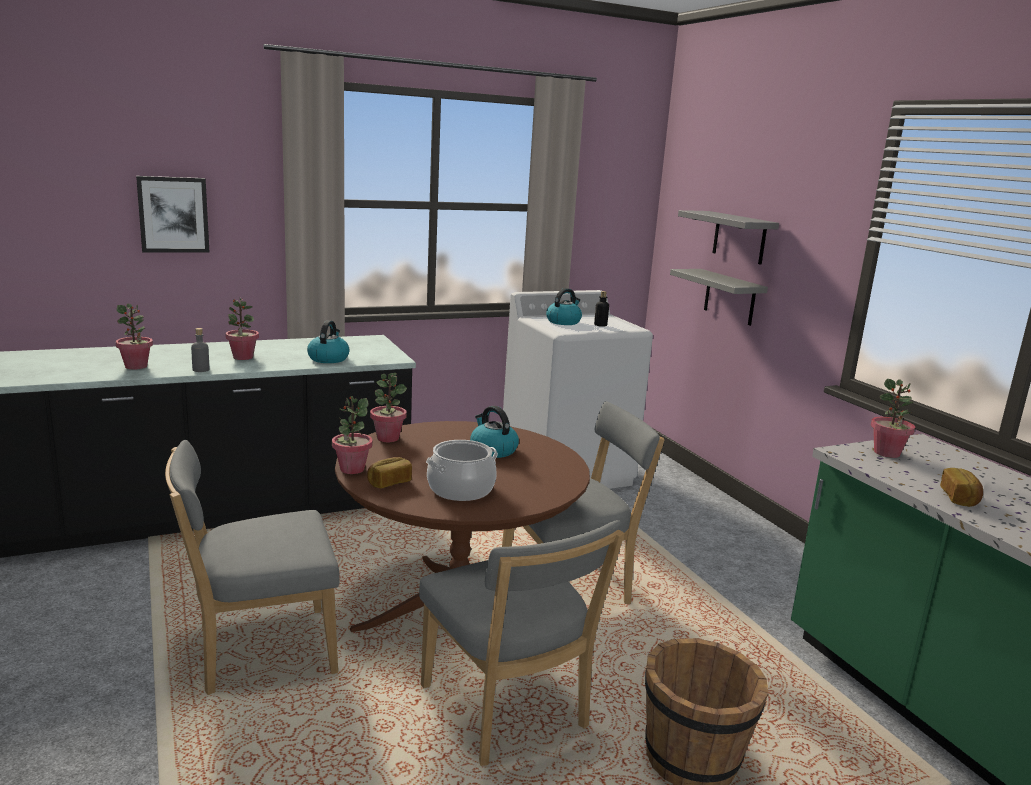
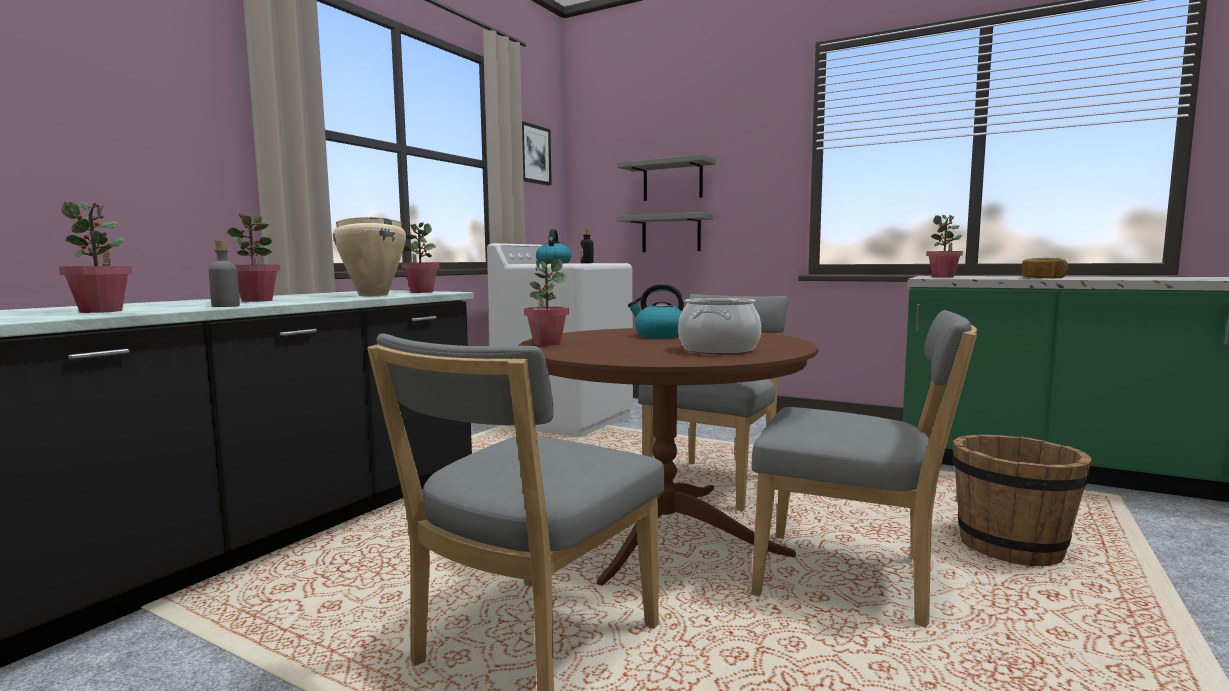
camera: 35 degrees left, 10 degrees down
picture [136,176,209,253] -> picture moved to [522,121,552,186]
kettle [307,320,350,363] -> beige cooking pot [333,217,406,296]
potted plant [332,396,373,474] -> potted plant moved to [402,222,439,293]
bread [367,457,412,488] -> none

